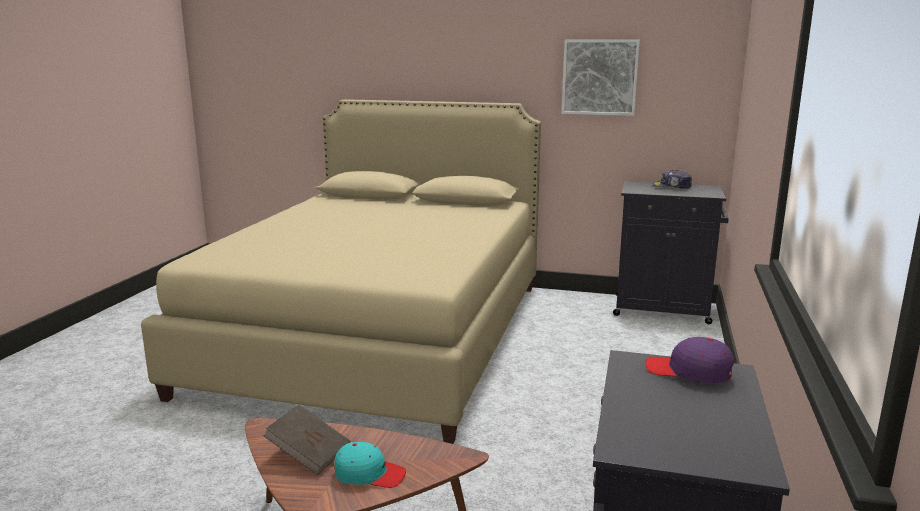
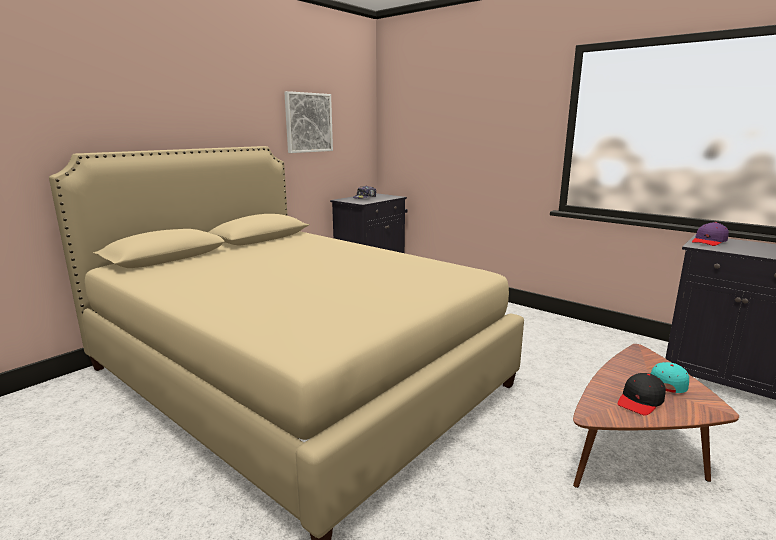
camera: 65 degrees left, 0 degrees up
brown book [263,404,350,475] -> black cap [618,373,666,416]

